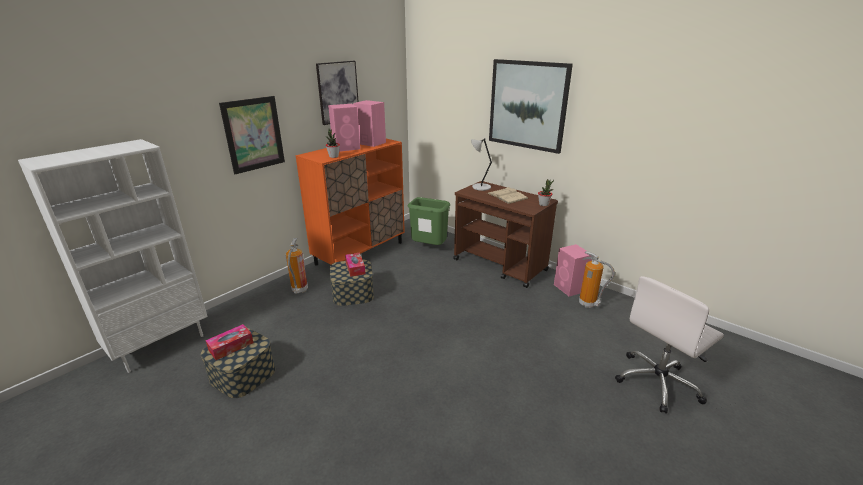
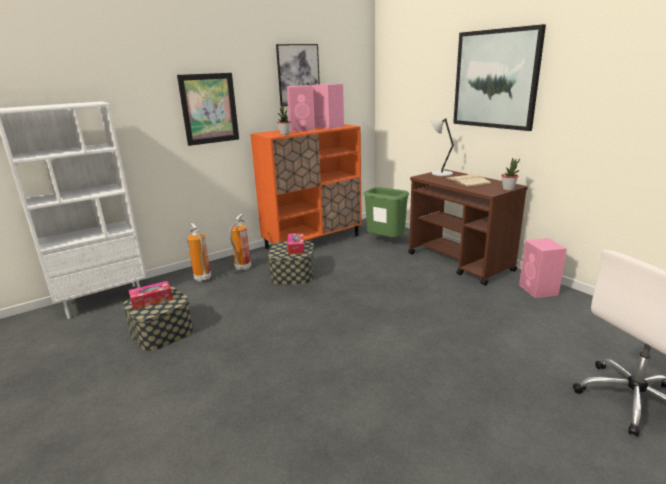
camera: 15 degrees right, 5 degrees down
fire extinguisher [579,251,615,308] -> fire extinguisher moved to [187,223,211,281]

